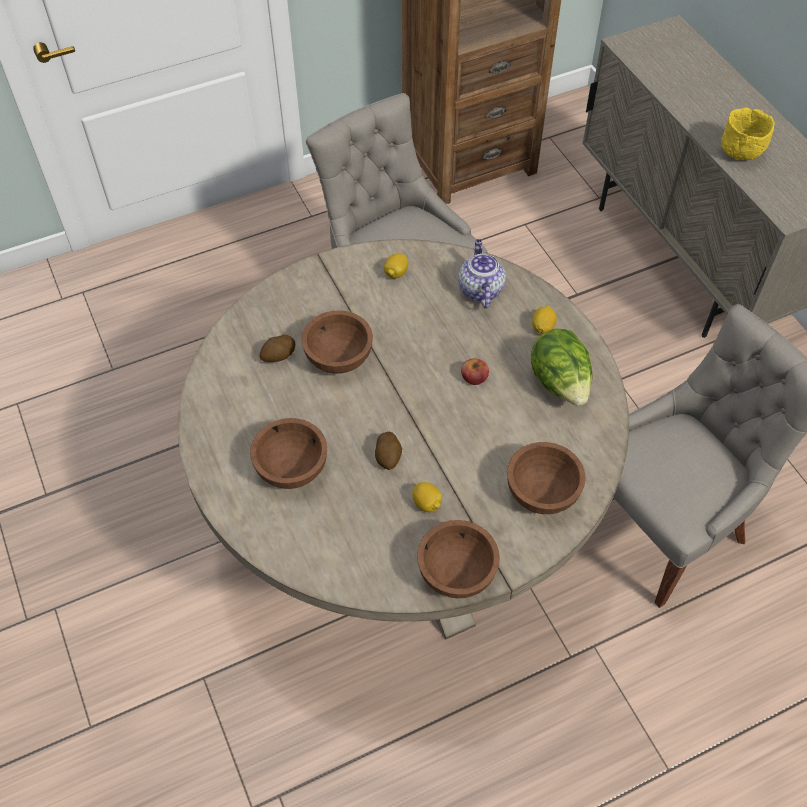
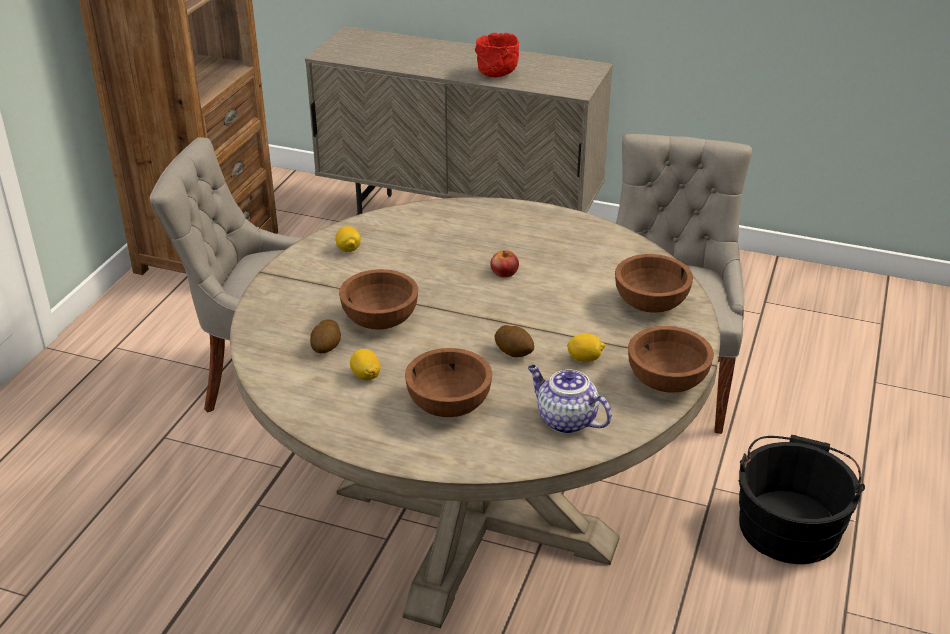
camera: 45 degrees left, 20 degrees down
teapot [458,239,506,308] -> teapot moved to [528,365,612,434]
lettuce [531,328,592,406] -> none
lemon [532,306,557,334] -> lemon moved to [350,349,380,381]
yellow bowl [721,108,775,160] -> red bowl [475,33,519,77]
none -> black bucket [739,435,865,564]

